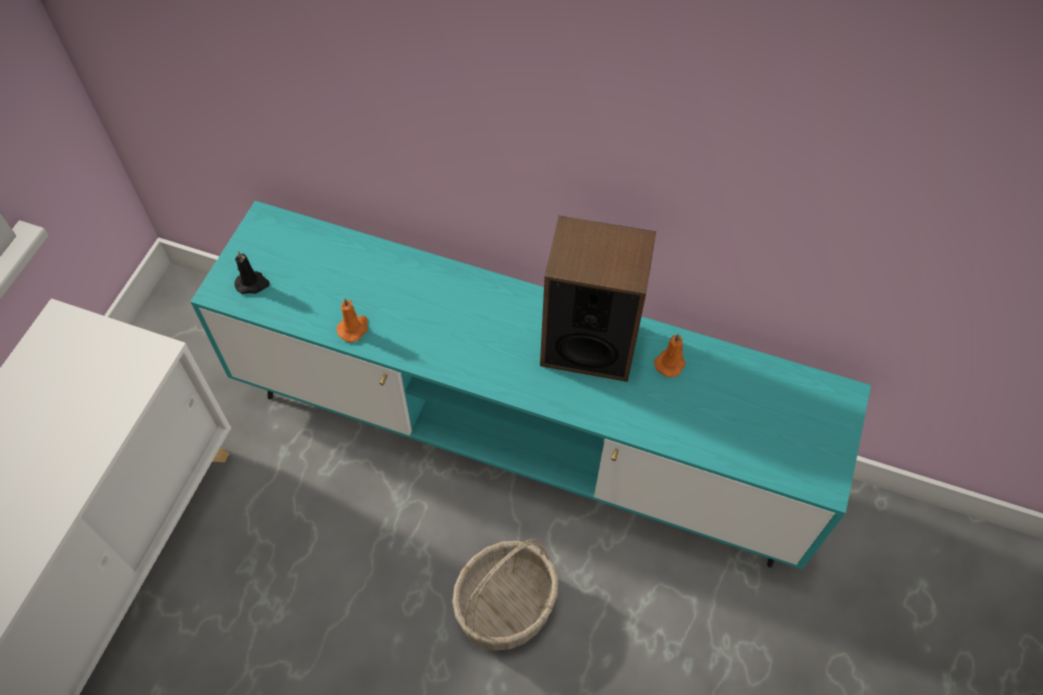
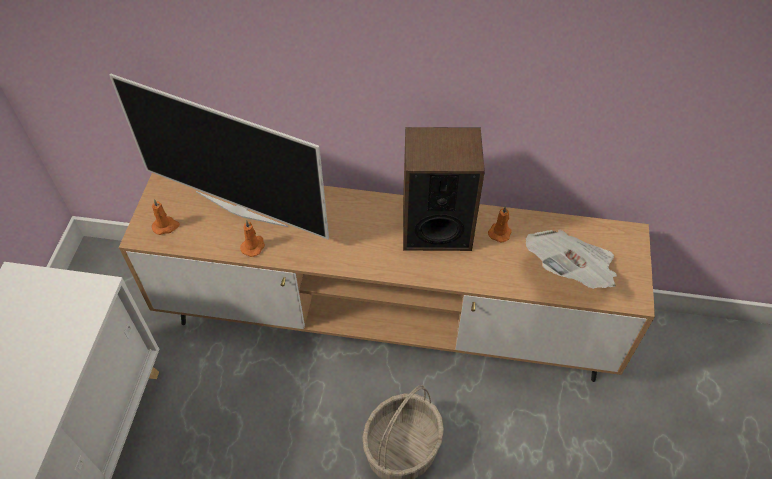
camera: 10 degrees left, 5 degrees down
turquoise tv stand [190,201,871,569] -> brown tv stand [119,173,655,382]
black candle [234,251,270,294] -> orange candle [152,199,180,235]
none -> television [109,73,329,239]
none -> newspaper [526,230,617,289]

